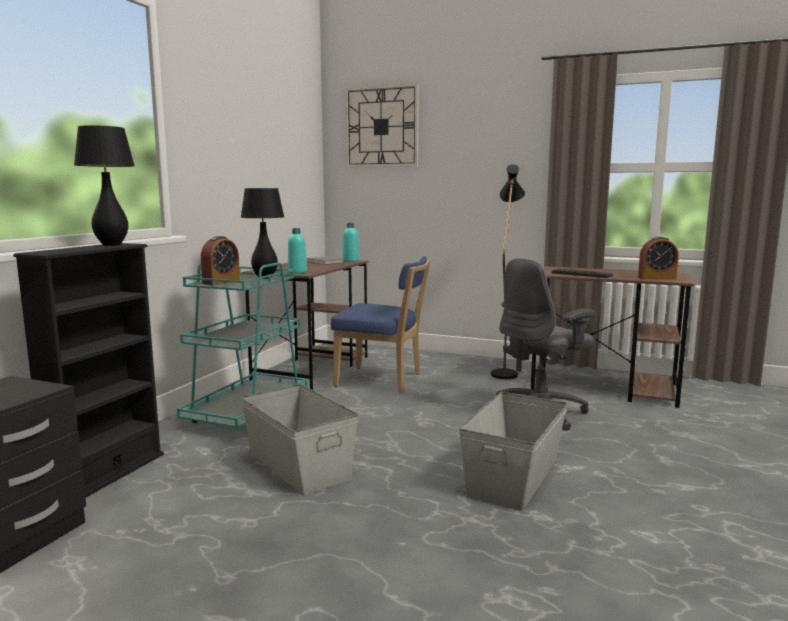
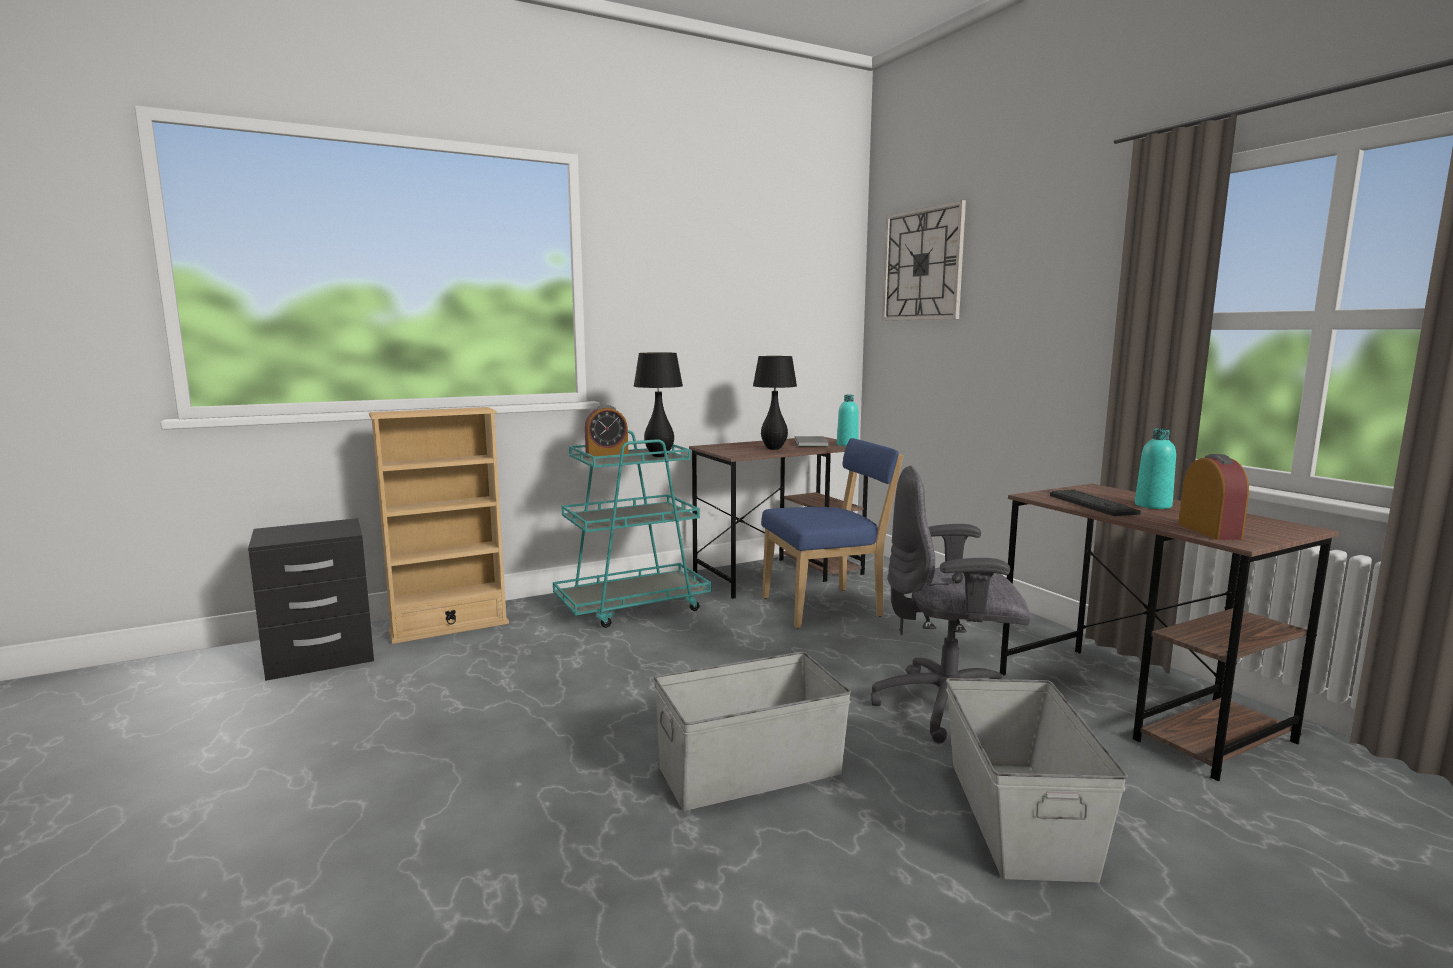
camera: 40 degrees right, 0 degrees up
black bookcase [13,243,164,498] -> beige bookcase [369,407,509,644]
black table lamp [74,125,135,246] -> black table lamp moved to [753,356,797,450]
grey storage box [241,384,358,495] -> grey storage box moved to [946,678,1128,882]
turquoise bottle [288,228,307,274] -> turquoise bottle moved to [1135,429,1176,509]
blue chair [331,256,430,393] -> blue chair turned 75 degrees counterclockwise [761,438,903,628]
black floor lamp [491,164,525,379] -> none
alarm clock [638,236,679,280] -> alarm clock turned 135 degrees counterclockwise [1179,454,1249,540]

